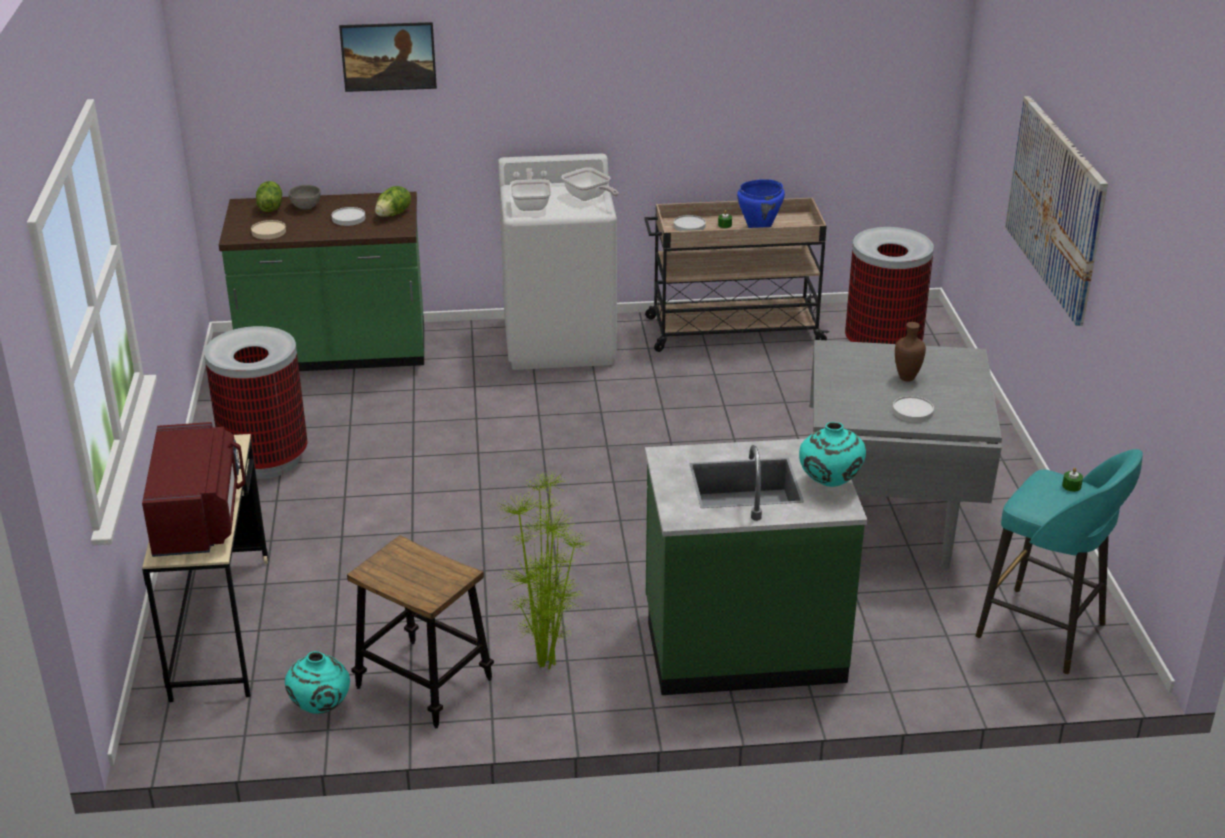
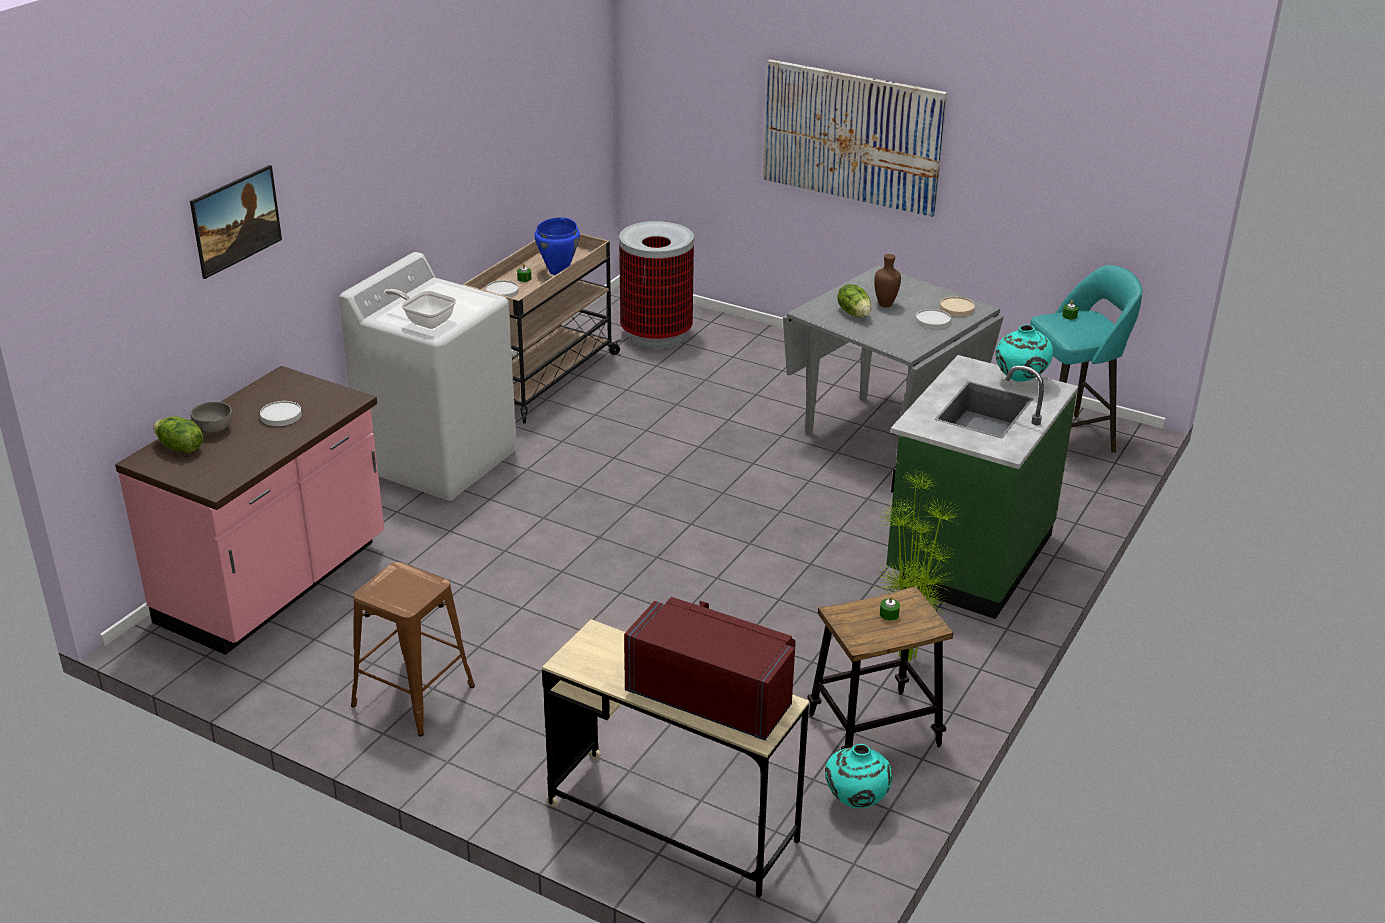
camera: 55 degrees left, 0 degrees up
trash can [204,326,307,479] -> brown stool [351,562,475,737]
green counter [219,192,424,371] -> pink counter [115,366,384,655]
beige plate [251,220,286,239] -> beige plate moved to [940,297,975,317]
lettuce [375,186,411,217] -> lettuce moved to [837,284,871,317]
frying pan [561,168,618,201] -> none
none -> green candle [880,596,900,621]

